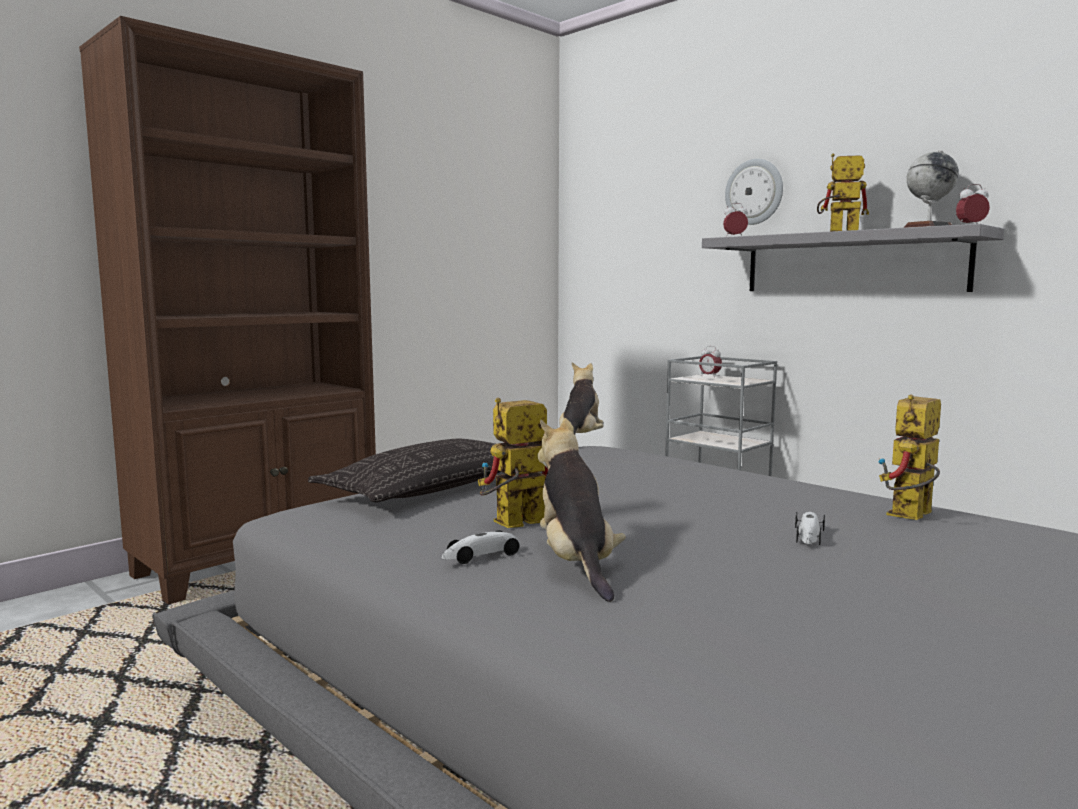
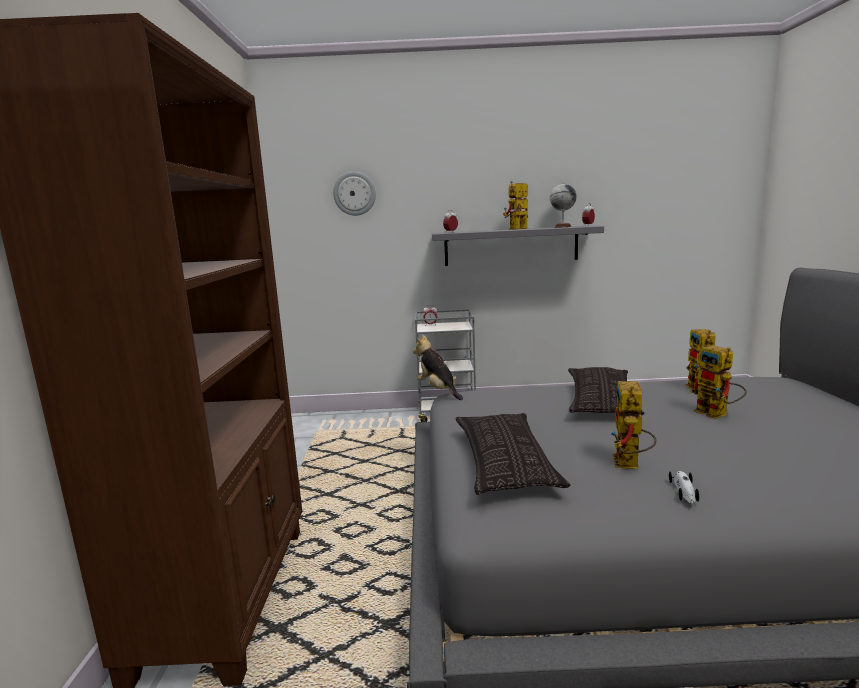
camera: 45 degrees left, 5 degrees up
plush toy [537,418,626,602] -> none
wall clock [725,159,783,225] -> wall clock moved to [333,171,376,216]
toy car [795,512,825,545] -> toy robot [691,346,747,419]
none -> pillow [568,367,645,415]

